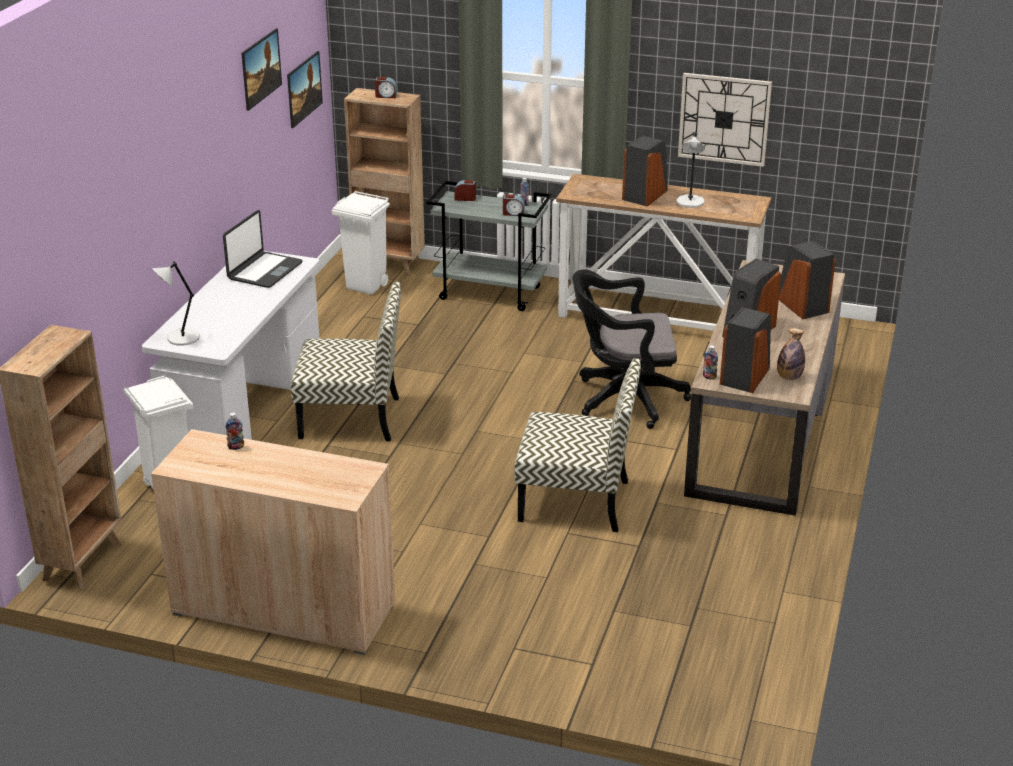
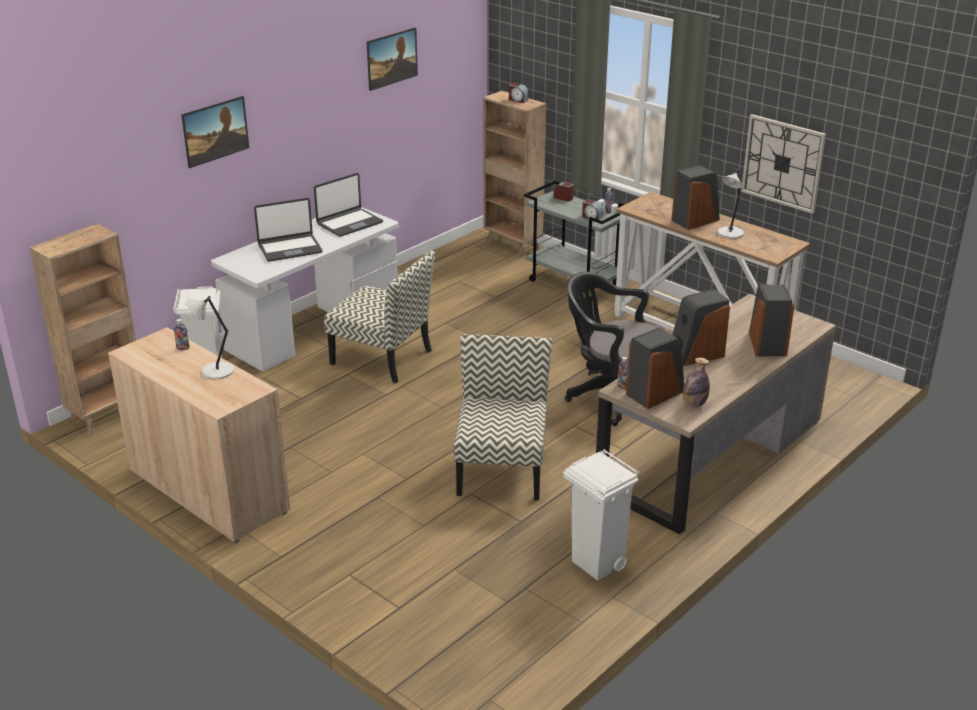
camera: 25 degrees right, 0 degrees up
grey table lamp [152,261,200,346] -> grey table lamp moved to [186,296,234,379]
picture [287,51,323,128] -> picture moved to [181,96,249,168]
white trash can [332,190,390,295] -> white trash can moved to [563,449,639,581]
chair [514,358,641,532] -> chair turned 120 degrees counterclockwise [454,334,552,500]
none -> laptop [254,198,323,261]

